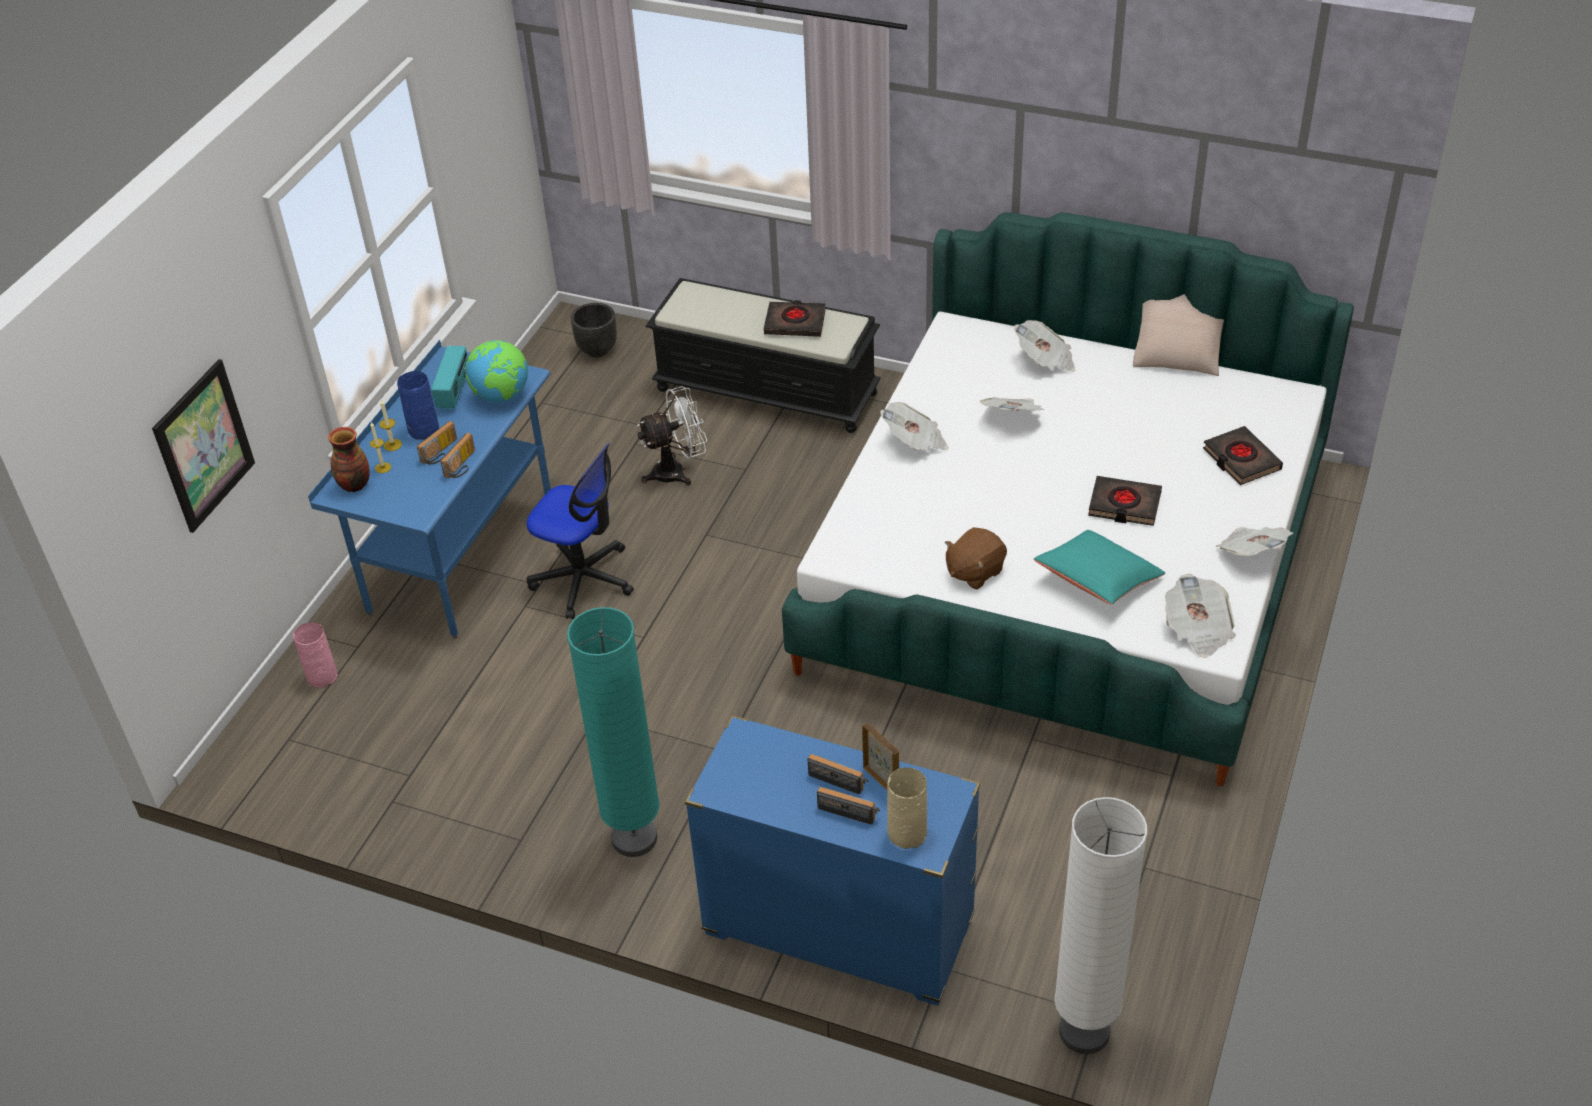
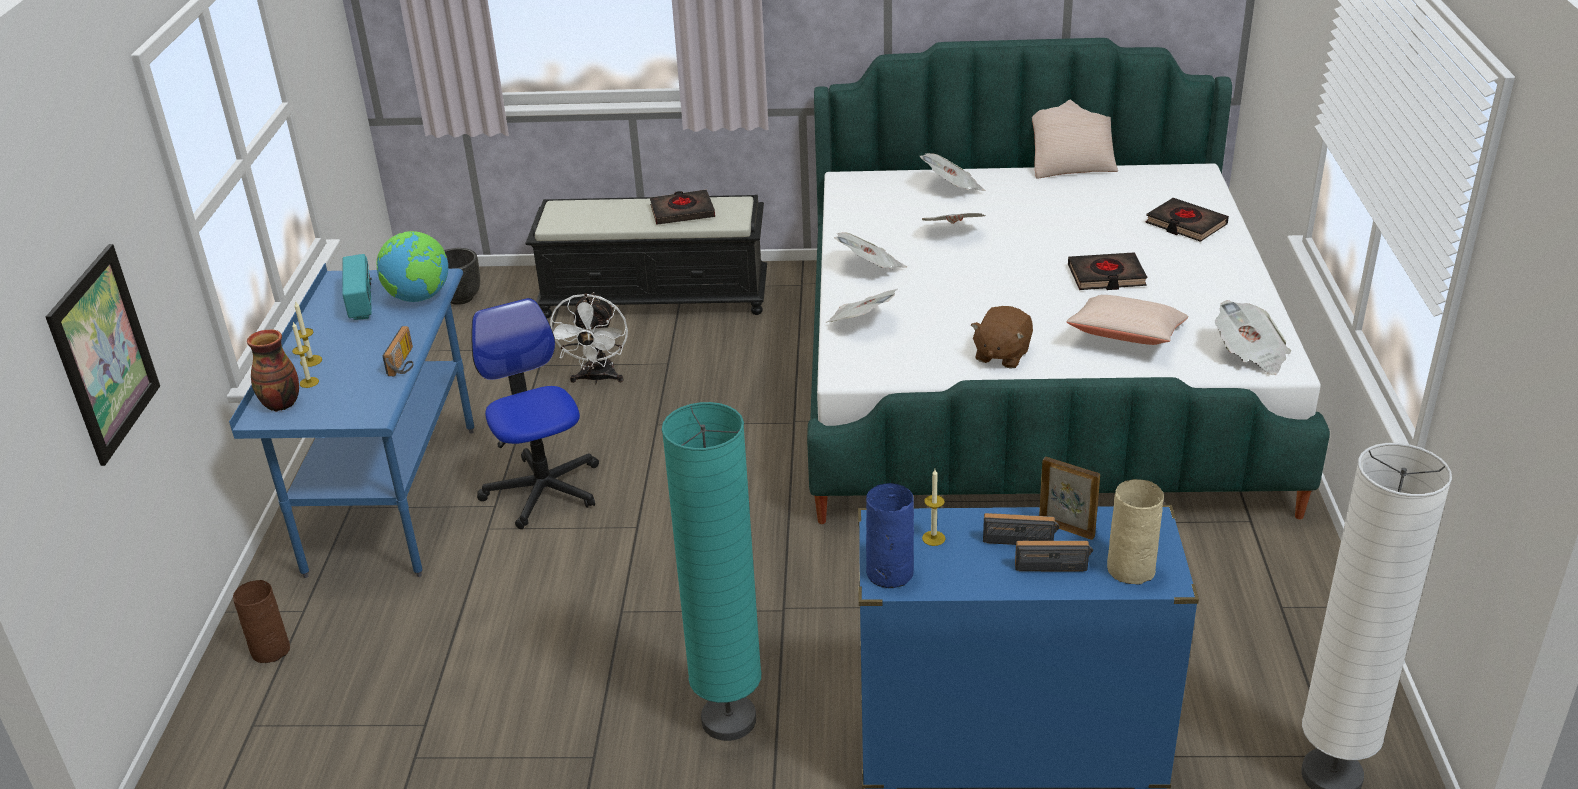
camera: 20 degrees left, 10 degrees down
pink vase [293,623,338,687] -> brown vase [233,580,290,663]
blue vase [397,371,439,440] -> blue vase moved to [866,483,914,588]
radio [417,421,457,465] -> none
office chair [526,443,634,619] -> office chair turned 120 degrees counterclockwise [472,298,599,529]
white fan [637,386,707,486] -> white fan turned 135 degrees clockwise [550,292,628,384]
turquoise pillow [1034,530,1165,605] -> beige pillow [1067,295,1188,345]
newspaper [1216,527,1293,556] -> newspaper moved to [825,289,898,323]
none -> candle [922,469,945,546]

